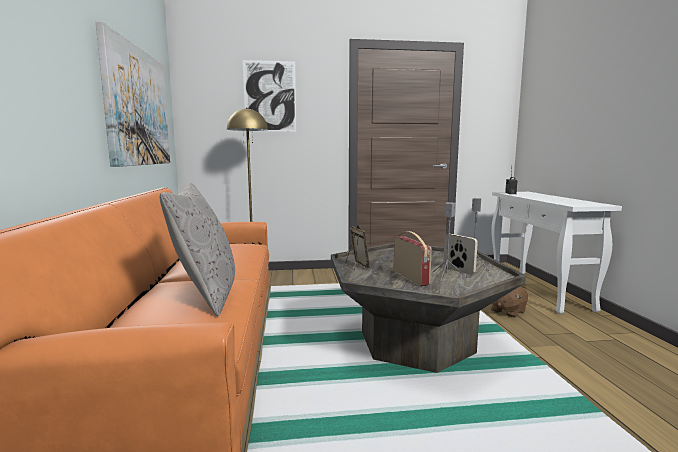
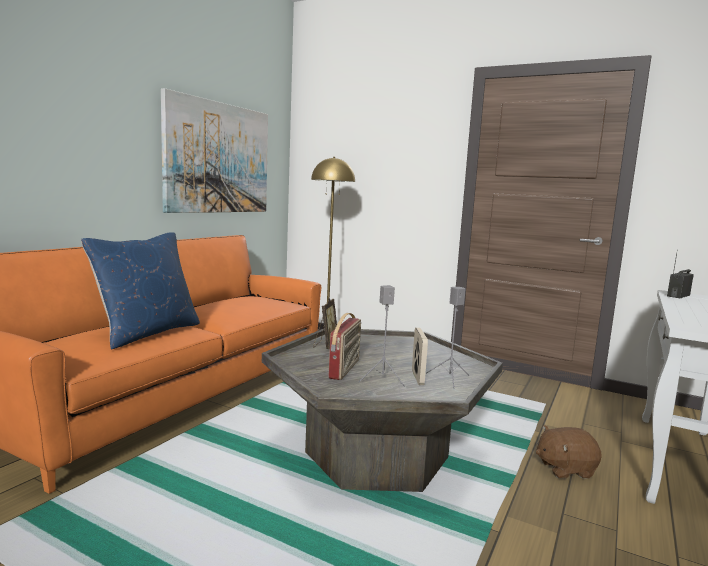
camera: 35 degrees right, 0 degrees up
grey pillow [160,183,235,317] -> blue pillow [81,232,200,350]
picture [243,60,296,132] -> none

